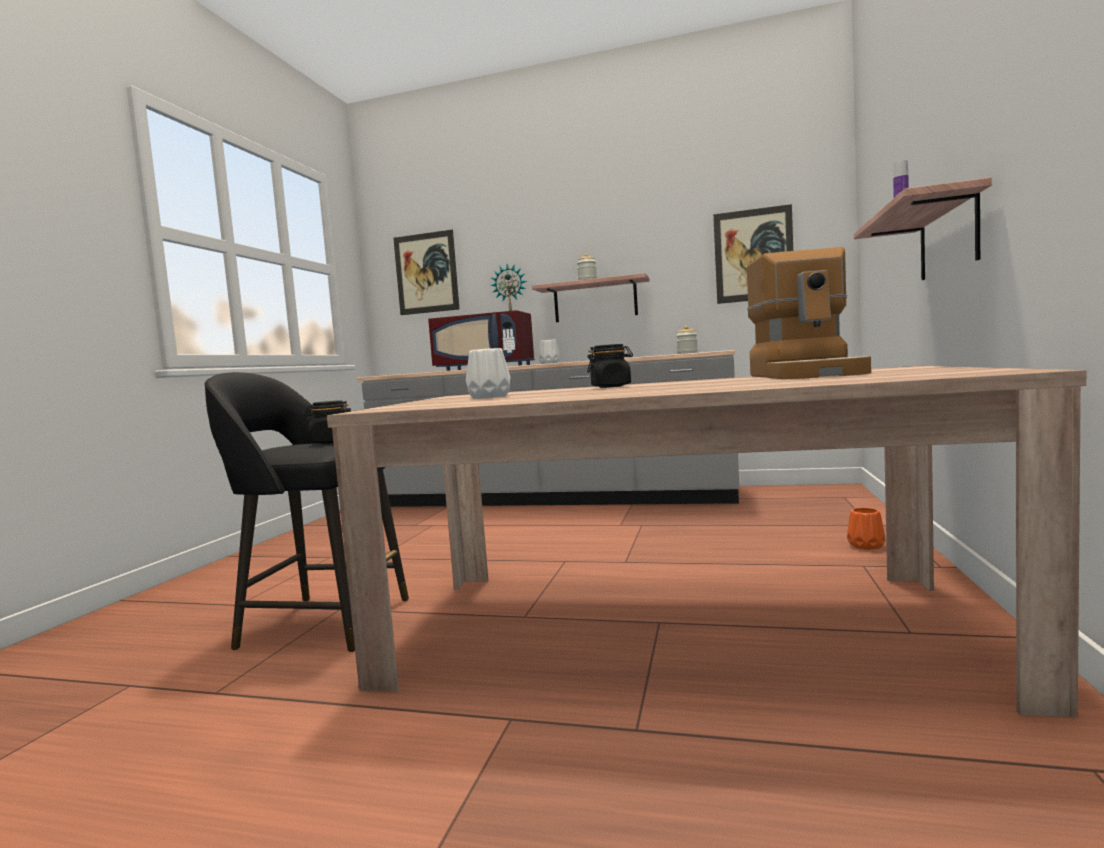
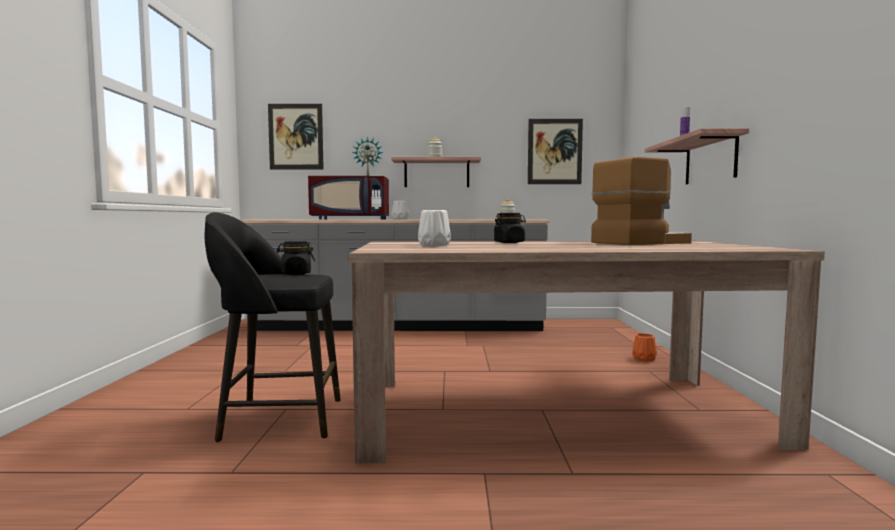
camera: 15 degrees left, 0 degrees up
coffee machine [747,247,871,379] -> coffee machine turned 105 degrees counterclockwise [591,157,692,245]

